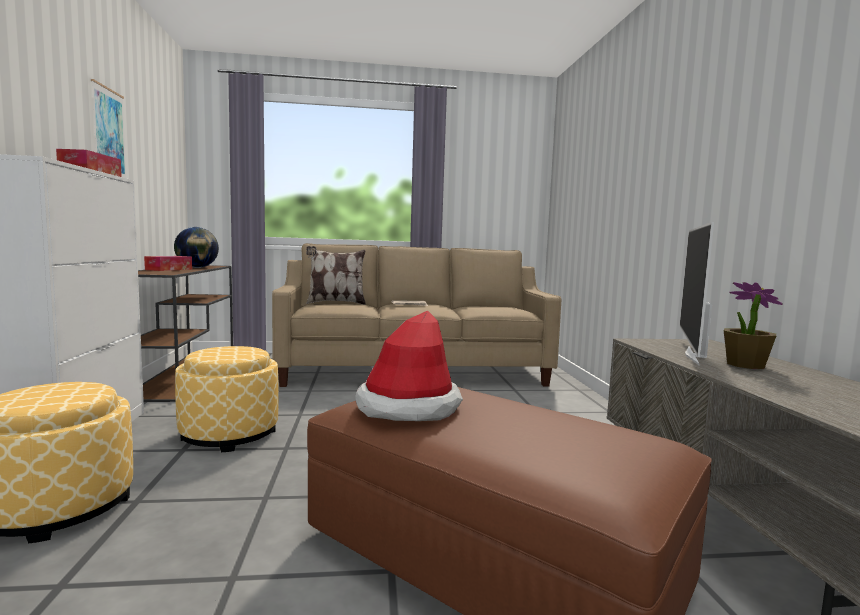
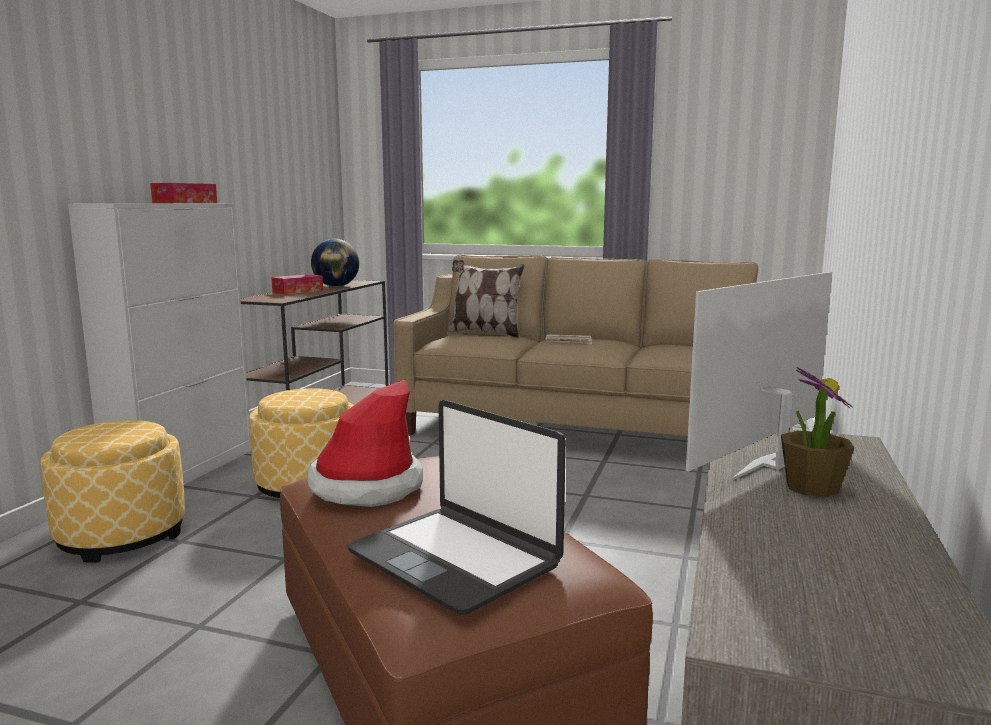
camera: 25 degrees right, 5 degrees up
picture [91,79,126,178] -> none
none -> laptop [347,400,566,615]

